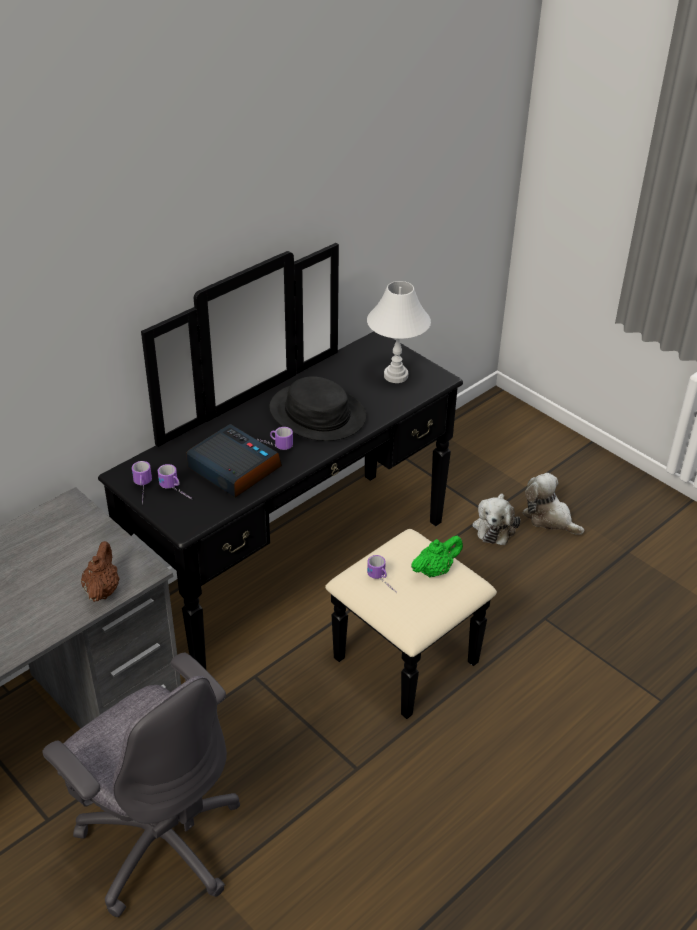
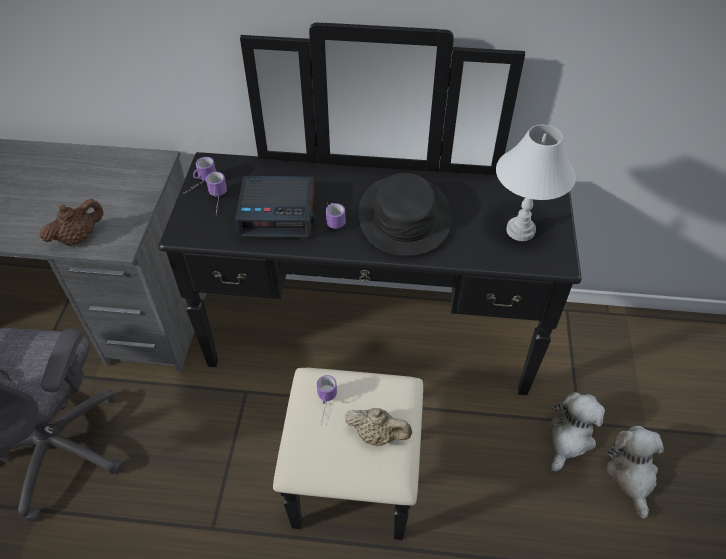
camera: 50 degrees right, 10 degrees up
alarm clock [186,424,282,498] -> alarm clock turned 90 degrees clockwise [235,176,315,239]
green teapot [411,536,463,578] -> beige teapot [345,408,412,446]
plush toy [472,493,521,545] -> plush toy turned 150 degrees clockwise [549,392,605,472]

